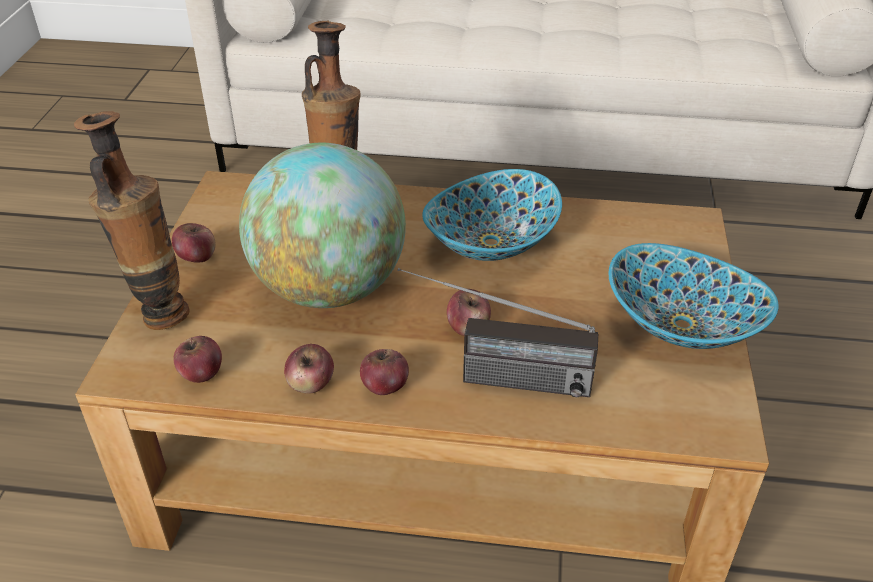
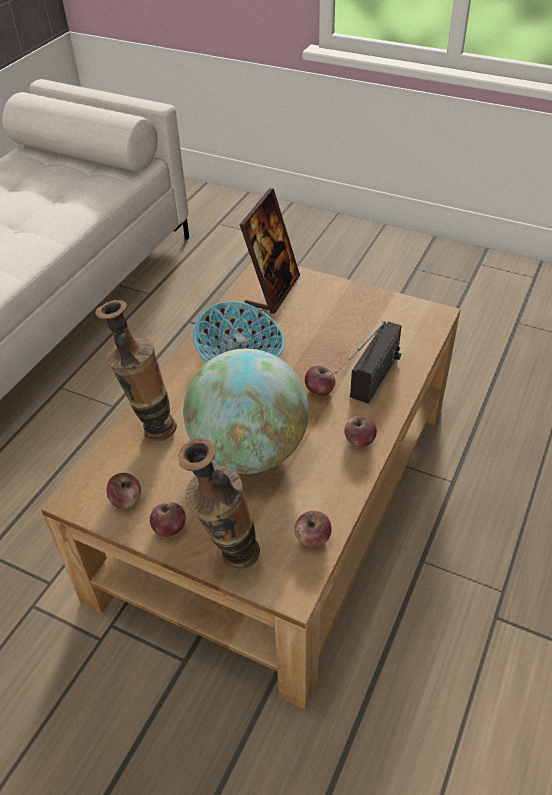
camera: 70 degrees left, 5 degrees up
apple [284,344,334,394] -> apple moved to [107,473,141,509]
bowl [609,243,779,349] -> none
none -> picture frame [240,188,300,314]

